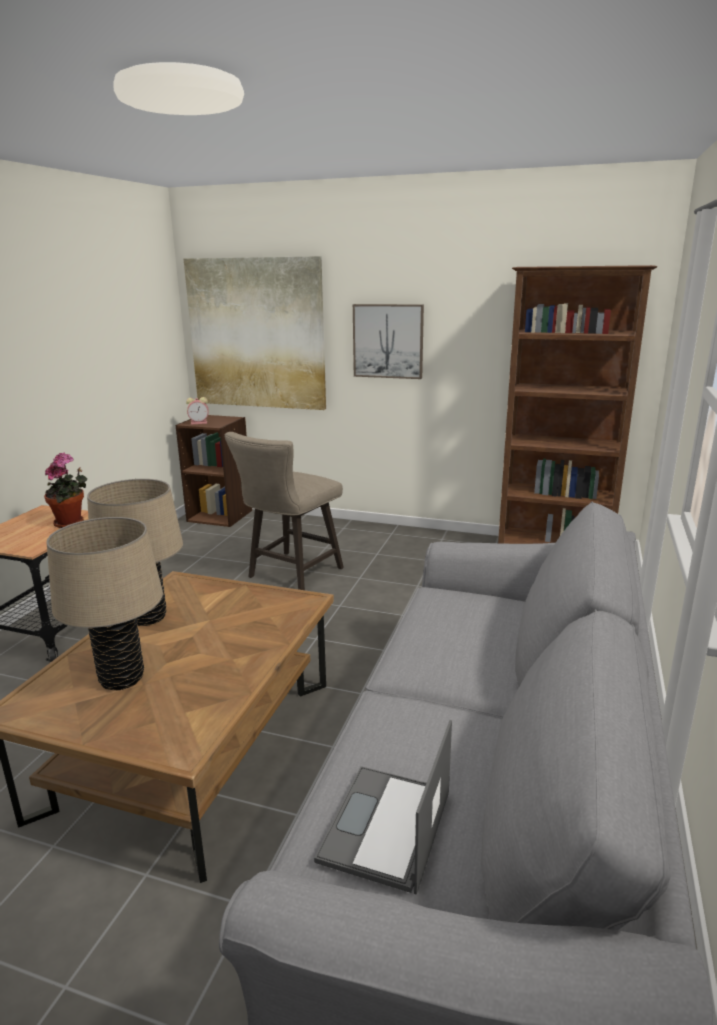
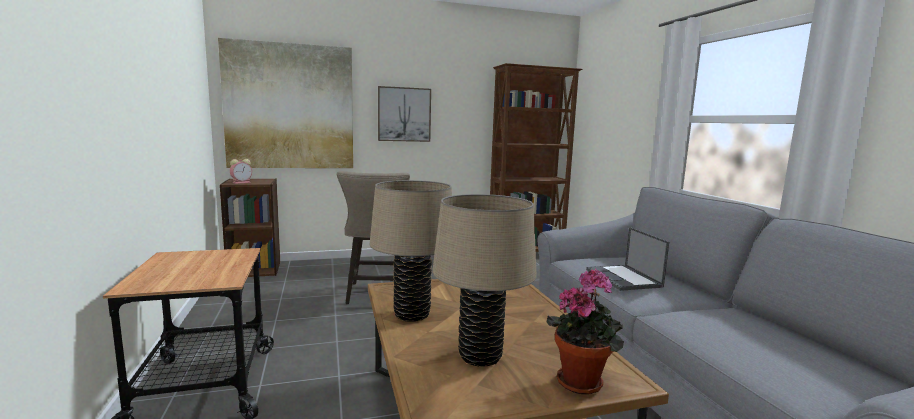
camera: 35 degrees left, 10 degrees down
potted plant [44,452,87,528] -> potted plant moved to [547,269,624,394]
laptop [314,720,452,894] -> laptop moved to [586,227,669,291]

